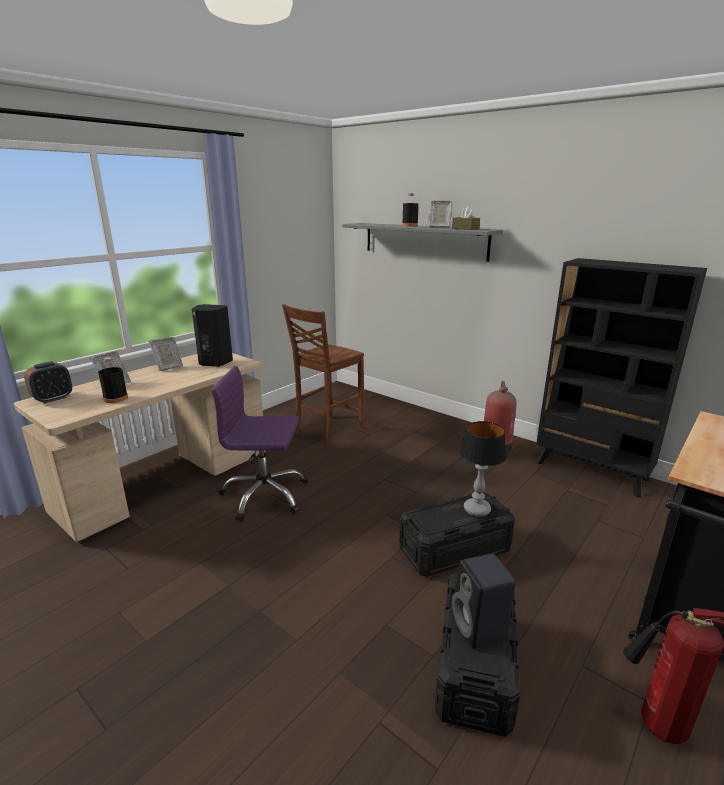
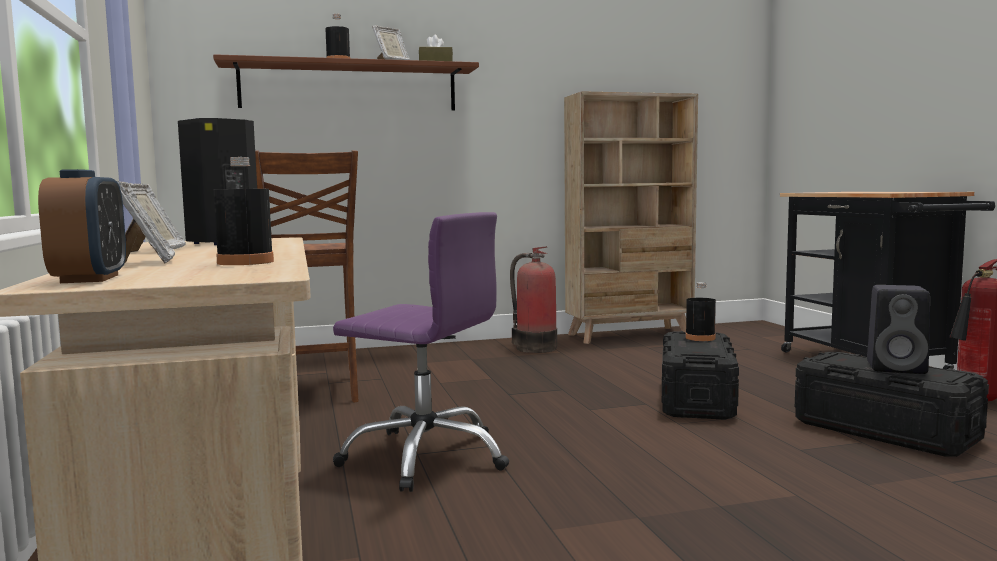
camera: 55 degrees left, 15 degrees down
purple office chair [211,366,308,521] -> purple office chair turned 105 degrees counterclockwise [333,212,509,492]
grey shelf [342,223,503,262] -> brown shelf [213,54,479,111]
table lamp [460,421,507,517] -> black bottle [685,282,716,341]
black bookcase [536,258,707,497] -> beige bookcase [564,91,698,344]

